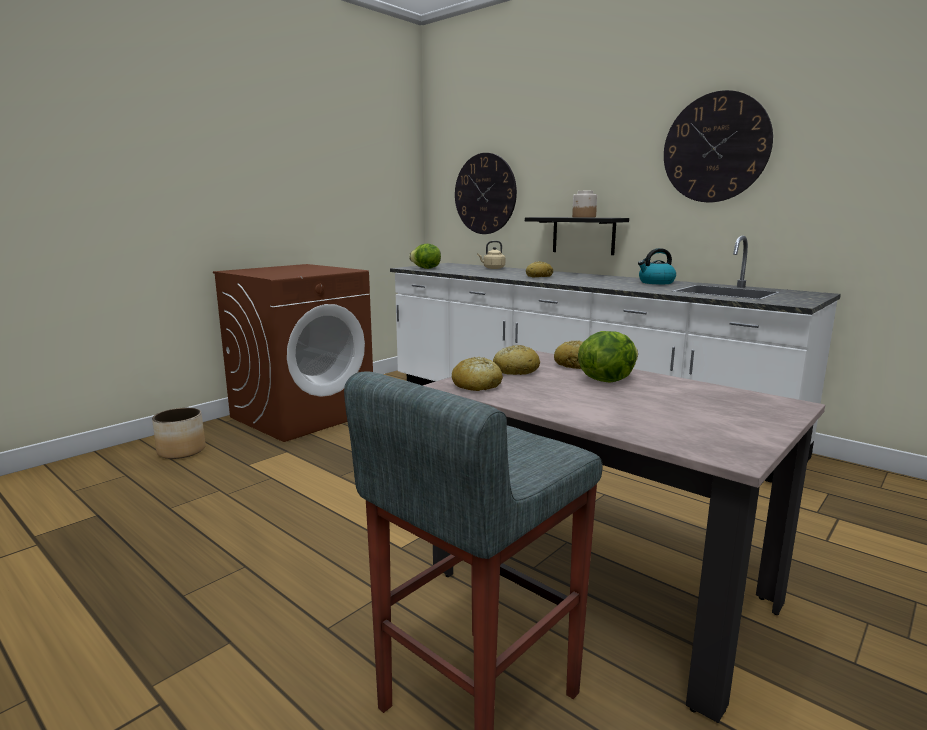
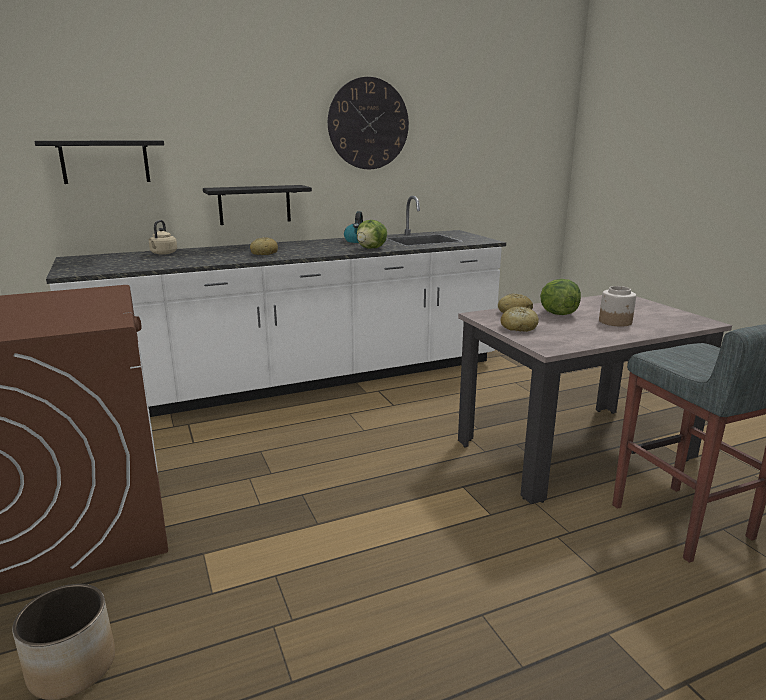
camera: 65 degrees left, 5 degrees up
lettuce [409,244,441,269] -> lettuce moved to [357,220,387,249]
bread [452,357,503,391] -> none
wall clock [455,153,517,234] -> black shelf [34,141,164,184]
jar [572,191,597,218] -> jar moved to [599,286,636,327]

